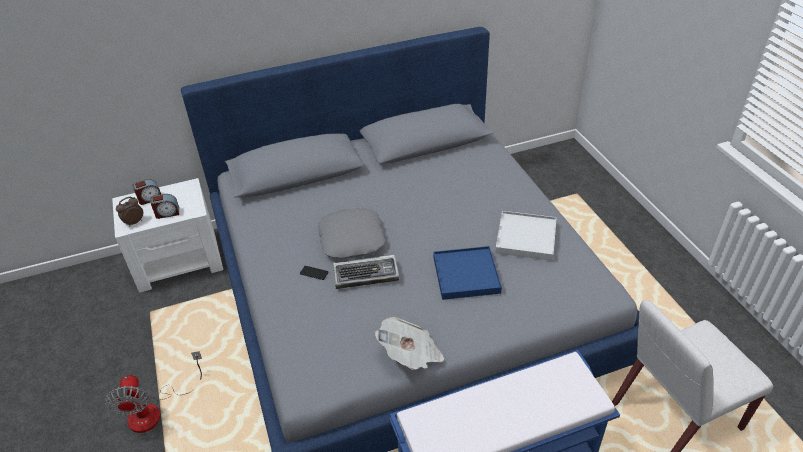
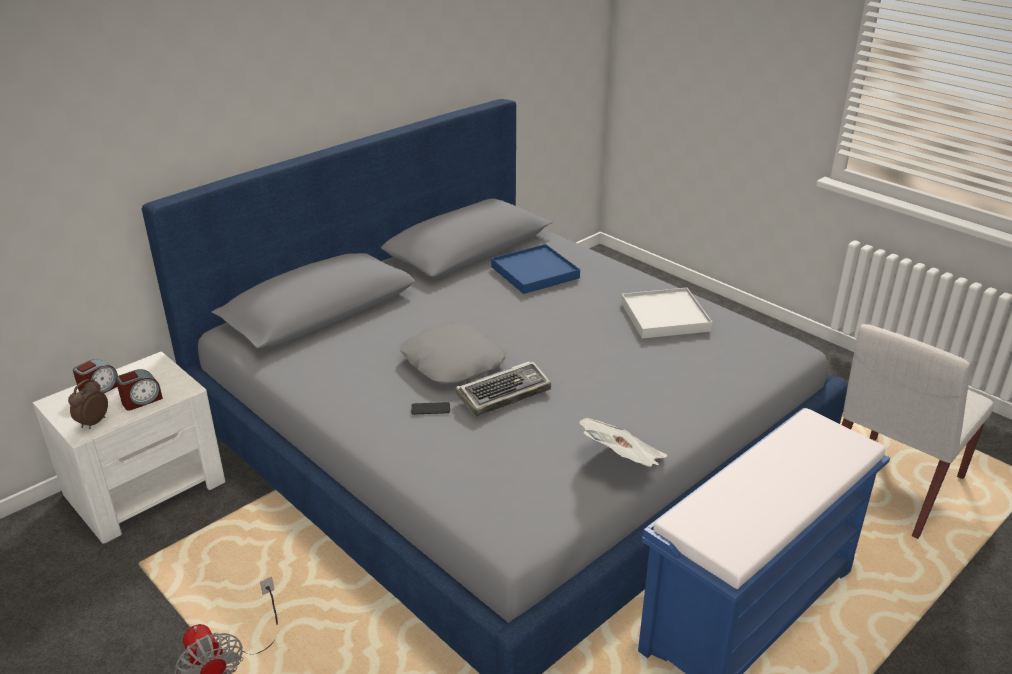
camera: 25 degrees left, 10 degrees down
blue tray [434,246,502,300] -> blue tray moved to [491,244,580,294]

